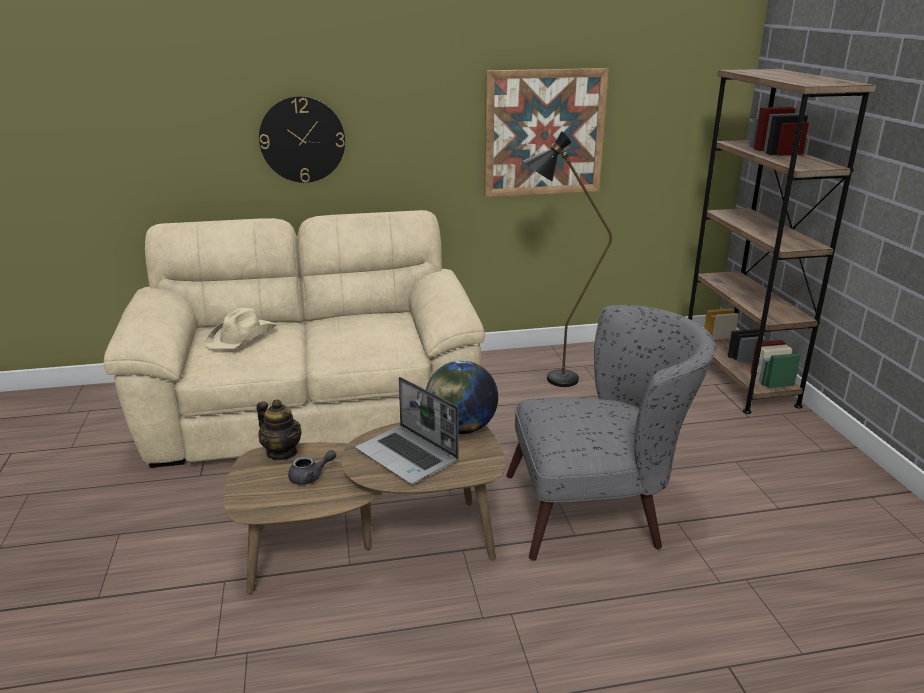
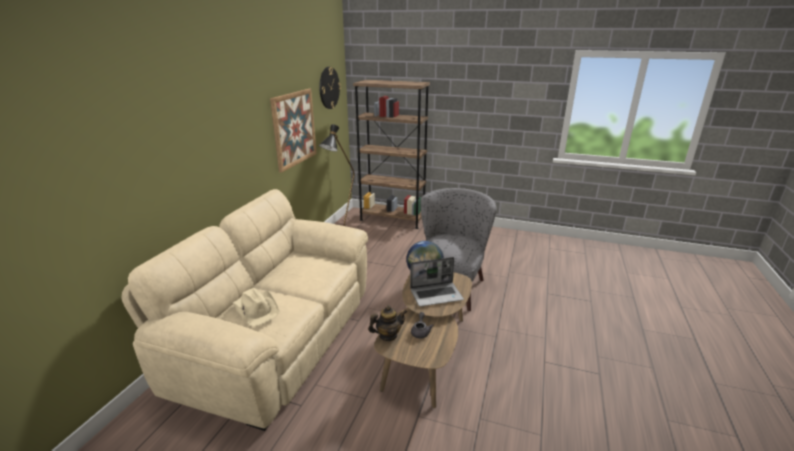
camera: 60 degrees left, 0 degrees up
wall clock [259,96,345,183] -> wall clock moved to [319,67,341,109]

